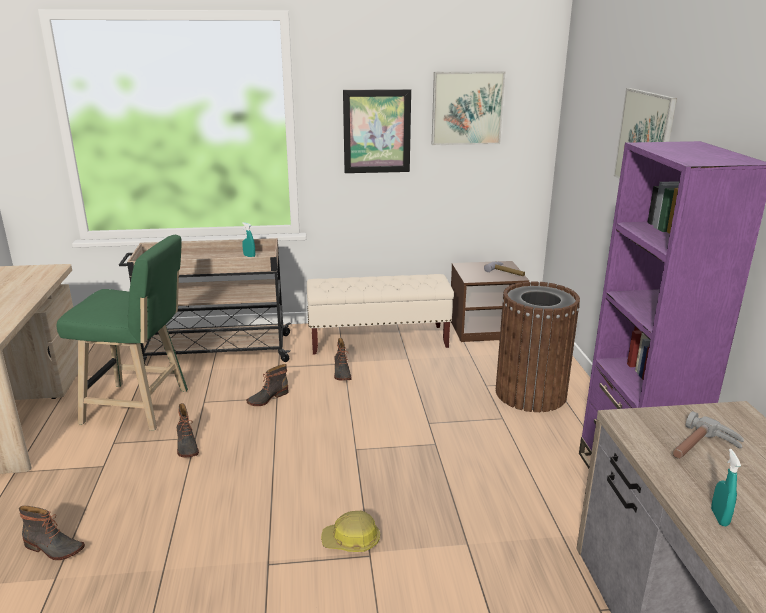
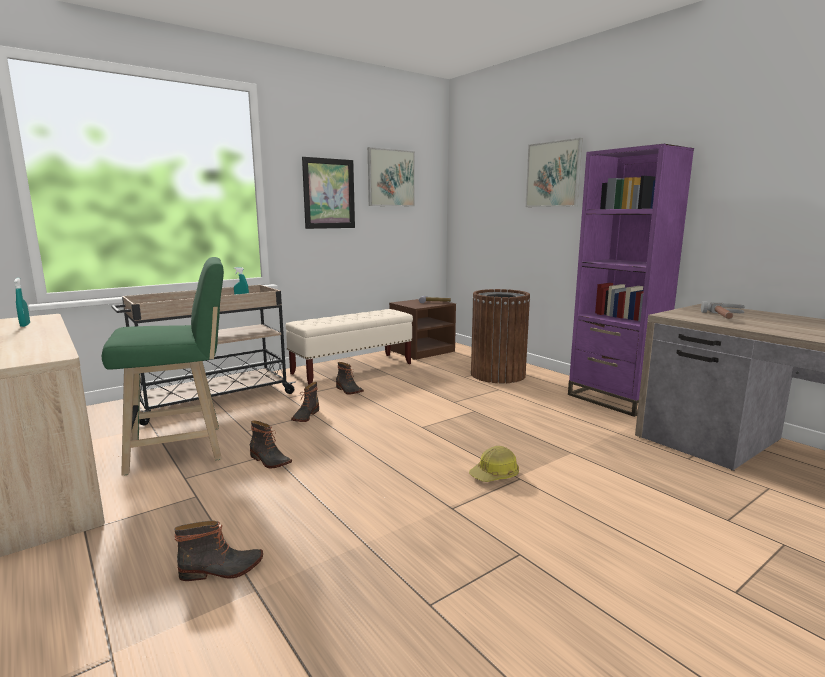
camera: 30 degrees left, 10 degrees down
turquoise spray bottle [711,449,741,527] -> turquoise spray bottle moved to [14,278,30,327]

